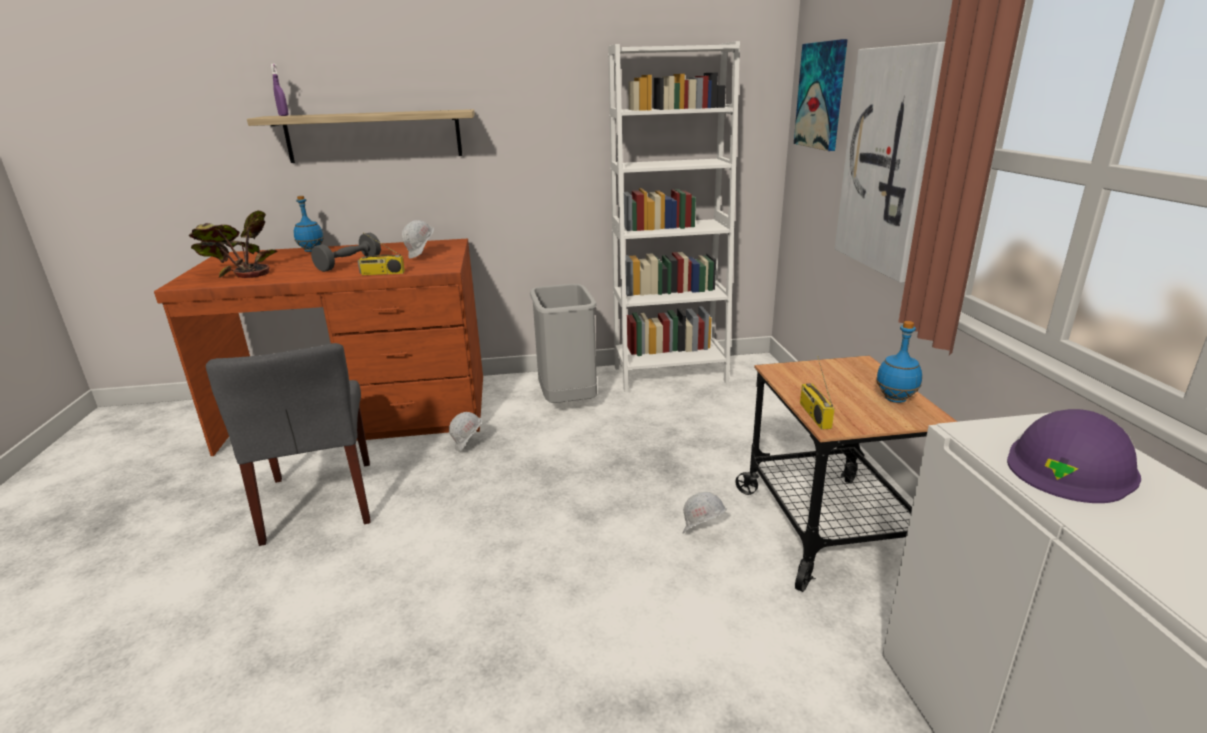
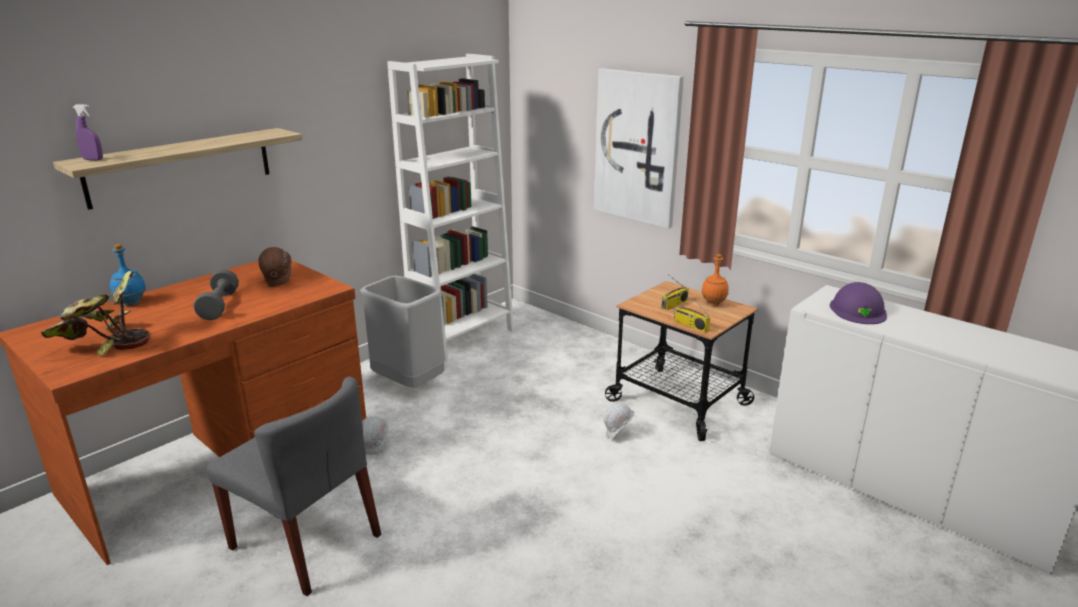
camera: 40 degrees left, 0 degrees up
radio [357,232,405,275] -> radio moved to [661,275,689,310]
white hard hat [402,220,434,259] -> brown hard hat [258,247,291,287]
picture [794,39,848,151] -> none
blue bottle [876,321,922,403] -> orange bottle [701,254,729,306]

